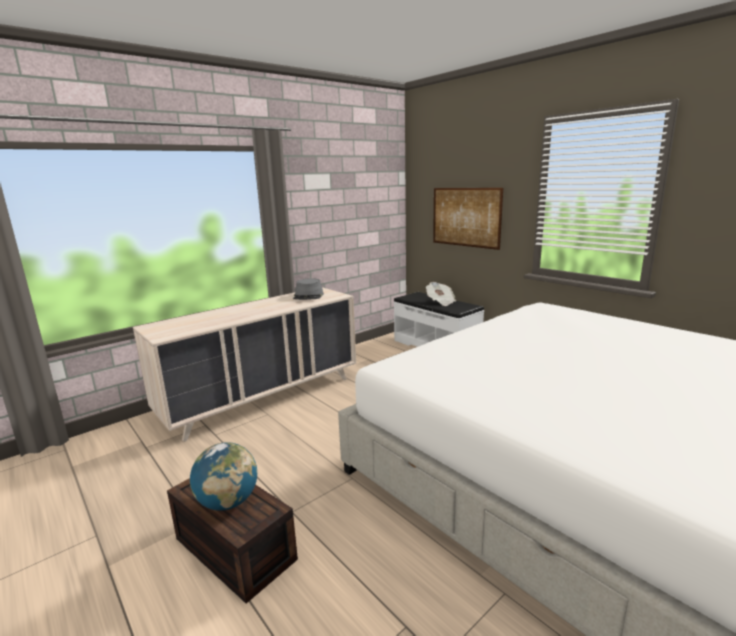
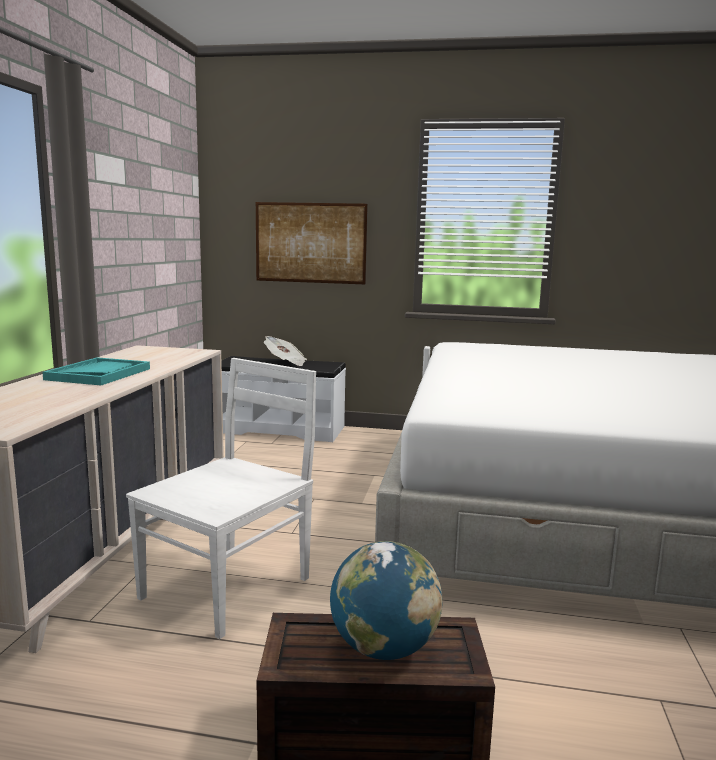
camera: 40 degrees left, 5 degrees down
grey hat [293,278,324,300] -> none
none -> turquoise tray [43,357,150,385]
none -> white chair [126,358,316,639]

